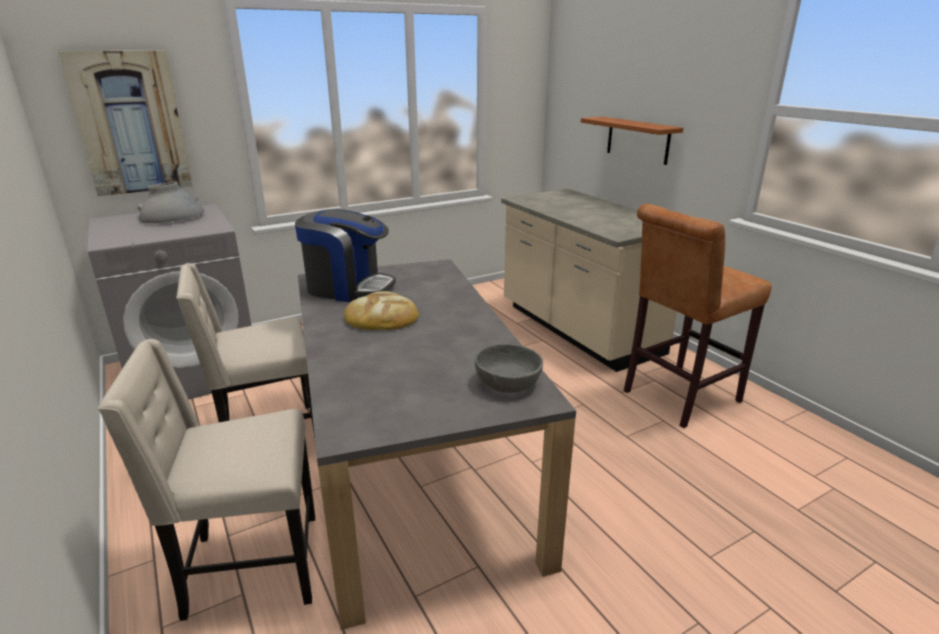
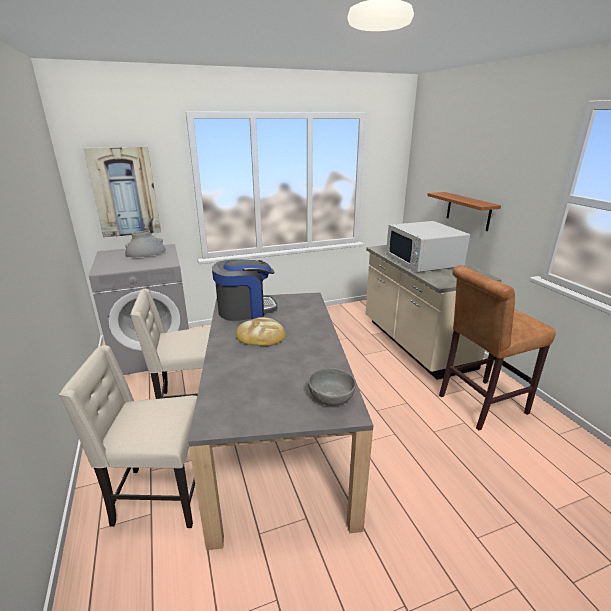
camera: 10 degrees right, 0 degrees up
coffee machine [295,209,396,302] -> coffee machine turned 45 degrees counterclockwise [212,259,278,321]
none -> white microwave [386,221,470,272]

